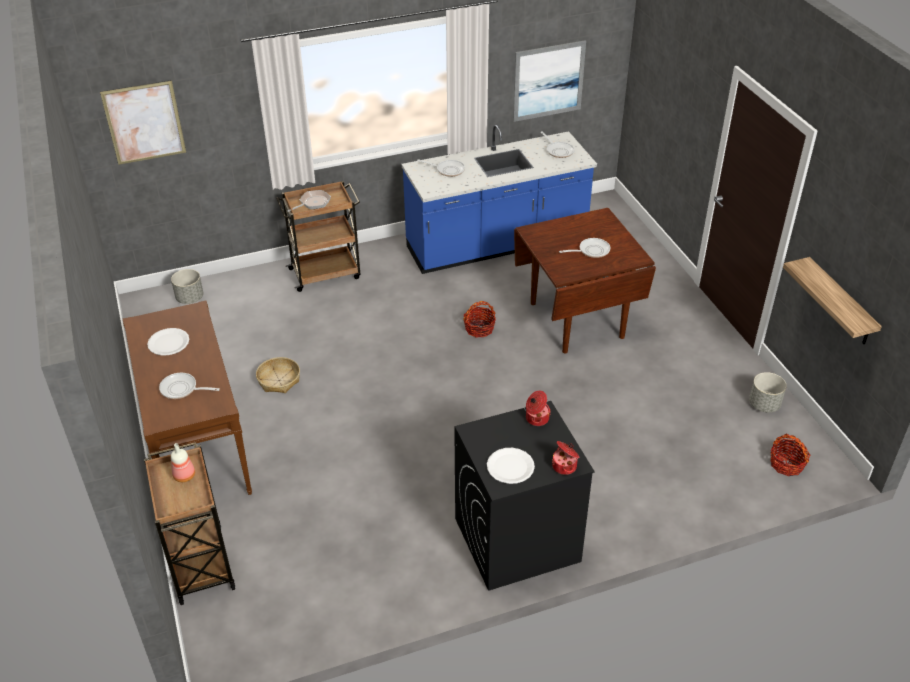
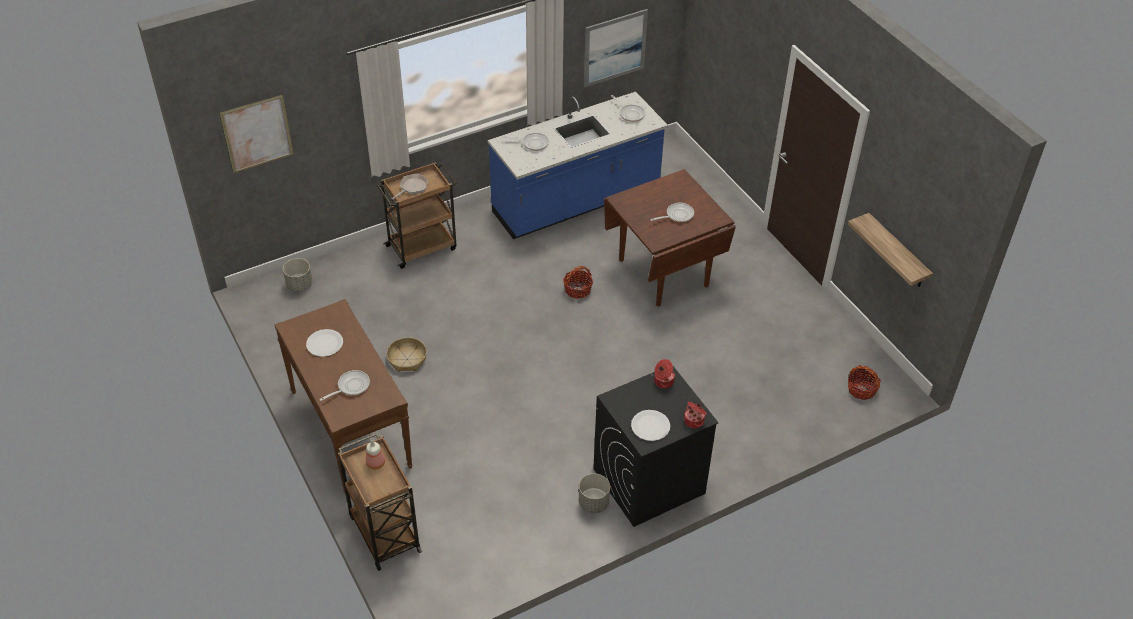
camera: 10 degrees left, 5 degrees up
frying pan [159,373,220,399] -> frying pan turned 135 degrees clockwise [319,370,370,401]
grey planter [749,372,787,412] -> grey planter moved to [579,473,610,513]

